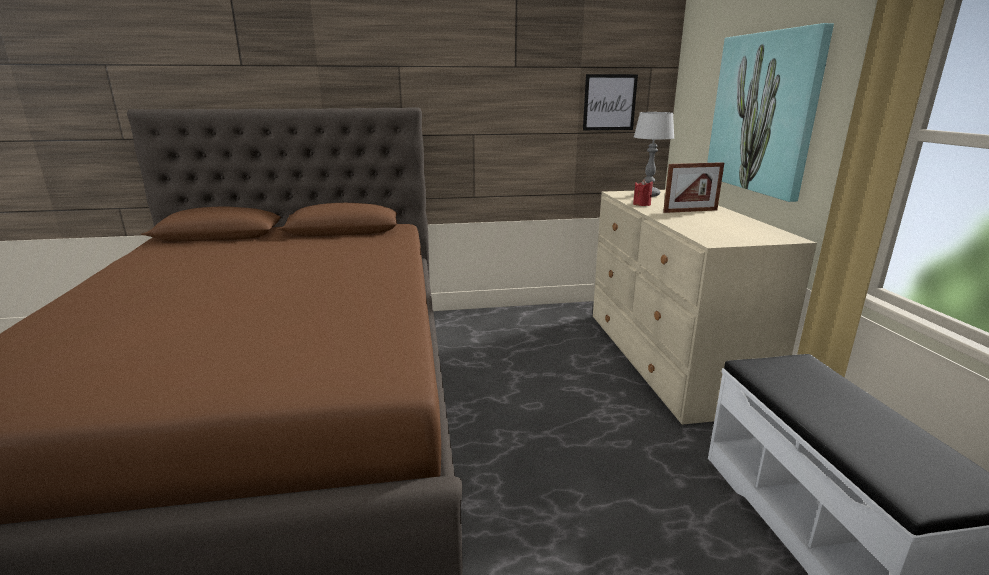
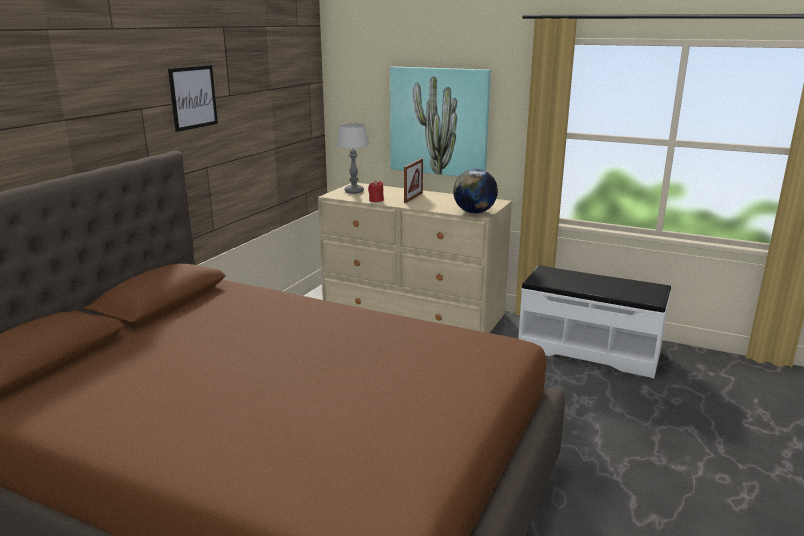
camera: 55 degrees left, 0 degrees up
picture [583,74,638,130] -> picture moved to [168,65,218,132]
none -> globe [453,169,498,214]

